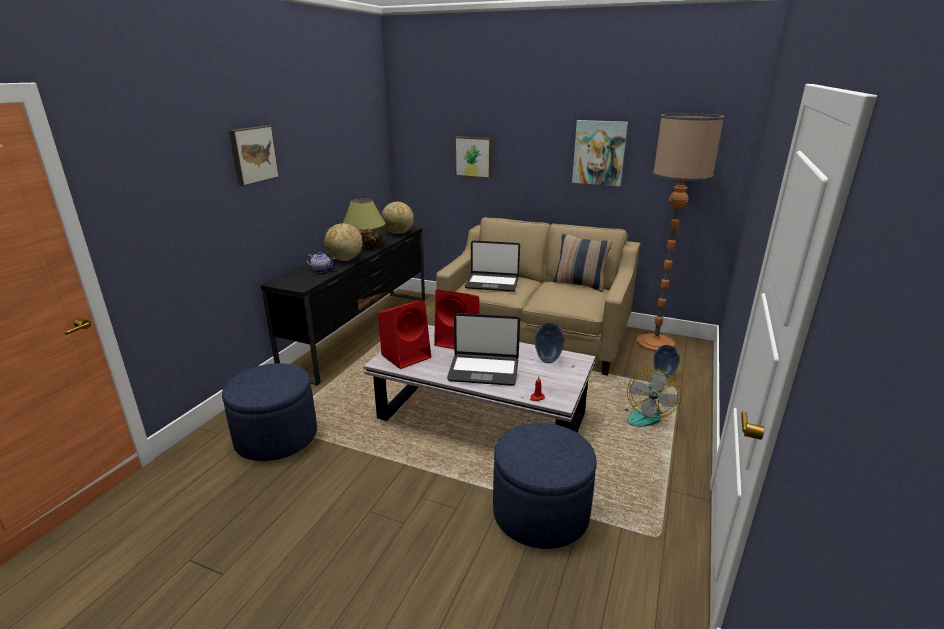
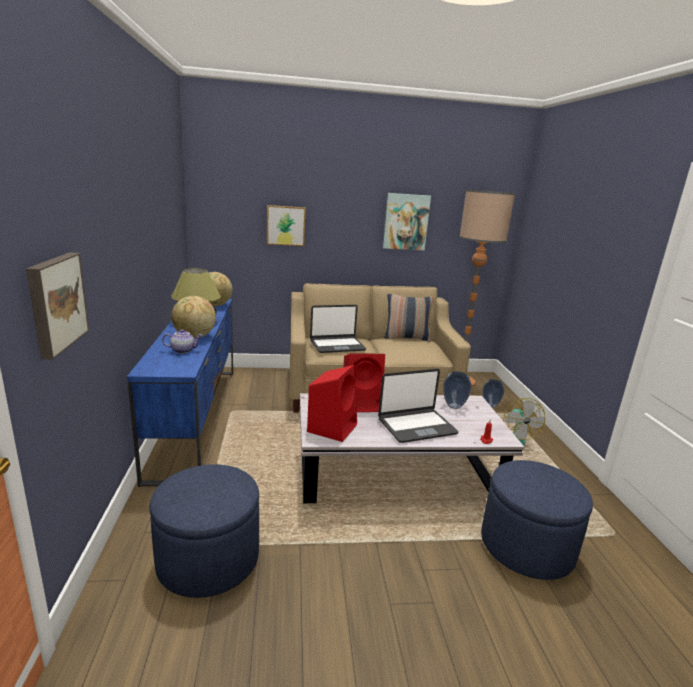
camera: 30 degrees left, 5 degrees down
picture [229,125,280,186] -> picture moved to [26,252,89,359]
black tv stand [260,226,425,386] -> blue tv stand [127,299,233,487]

